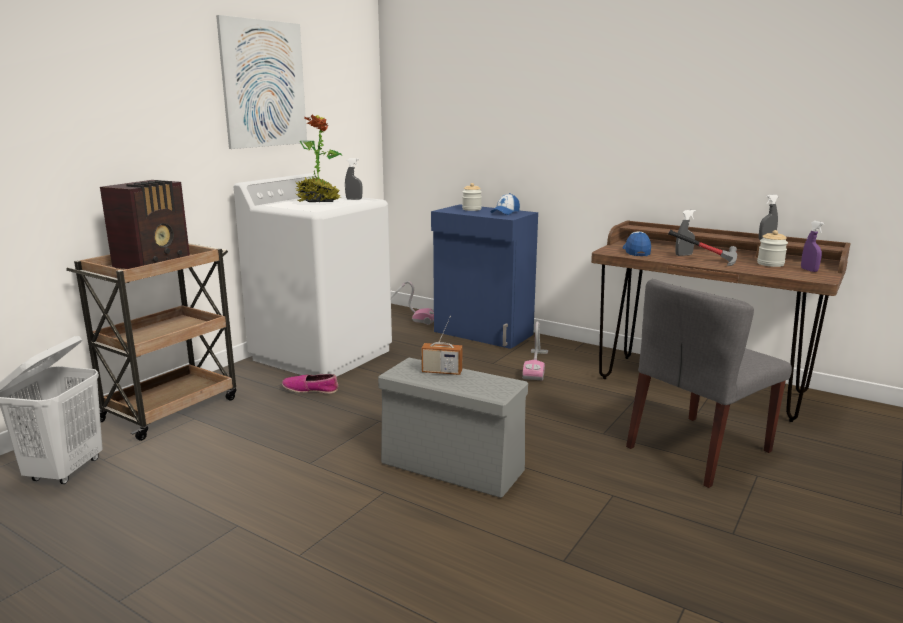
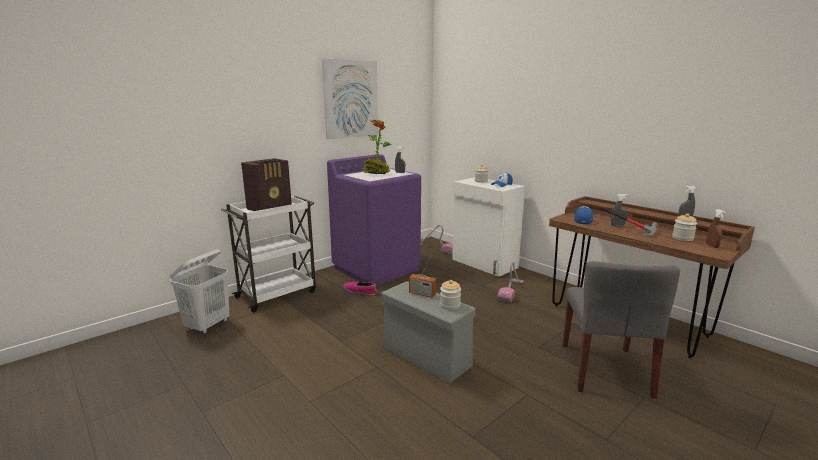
camera: 15 degrees right, 0 degrees up
brown cart [66,243,237,441] -> white cart [221,196,316,312]
white washing machine [234,173,392,377] -> purple washing machine [327,154,421,285]
blue cabinet [431,204,538,349] -> white cabinet [452,177,525,277]
grey chair [626,279,792,488] -> grey chair turned 60 degrees counterclockwise [563,261,680,399]
purple spray bottle [801,221,825,272] -> brown spray bottle [706,209,725,248]
none -> jar [440,280,461,310]

